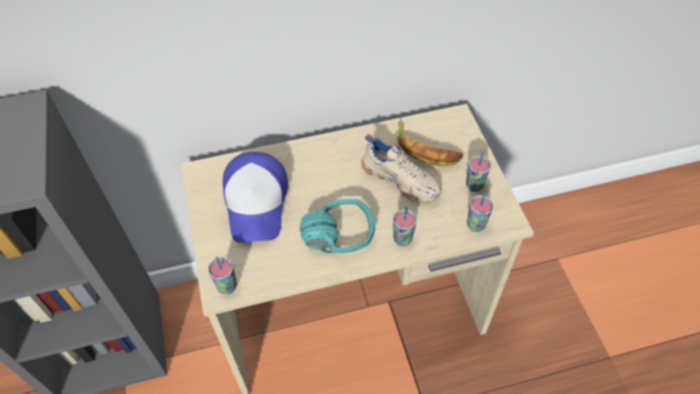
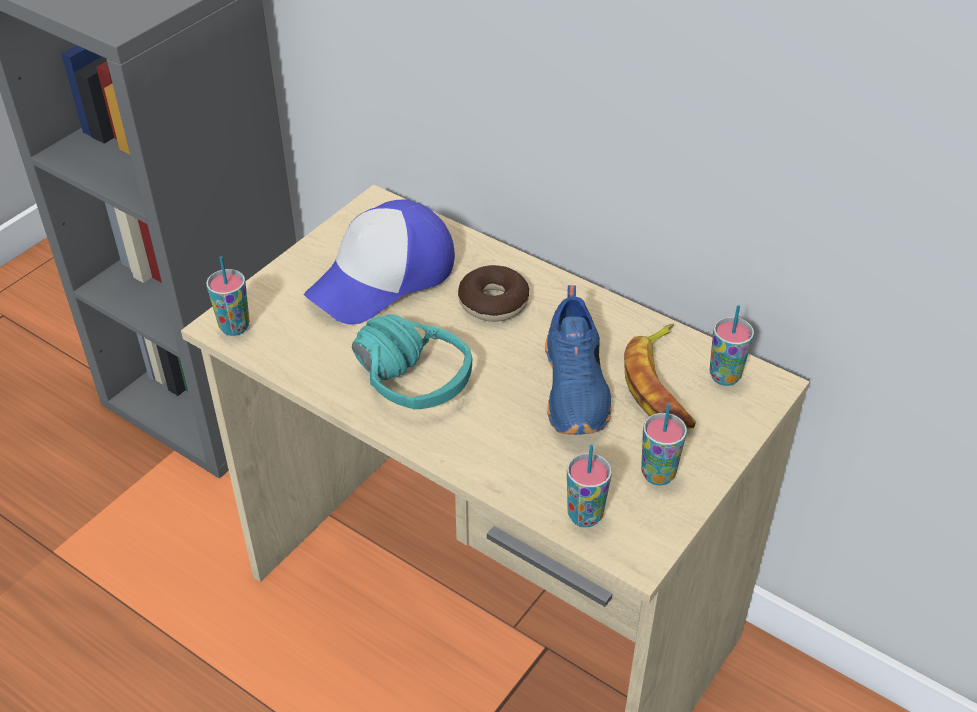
camera: 50 degrees right, 10 degrees down
beige shoe [361,134,442,203] -> blue shoe [545,285,611,435]
cup [393,207,417,246] -> cup moved to [710,305,754,386]
none -> donut [458,265,529,322]

